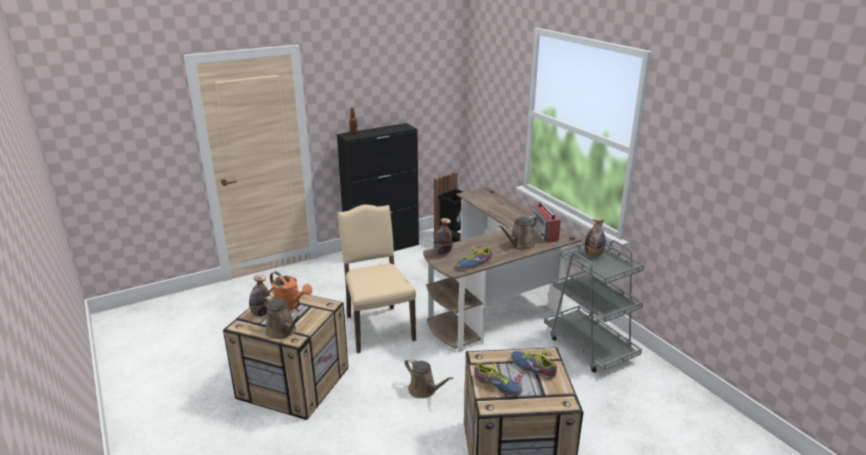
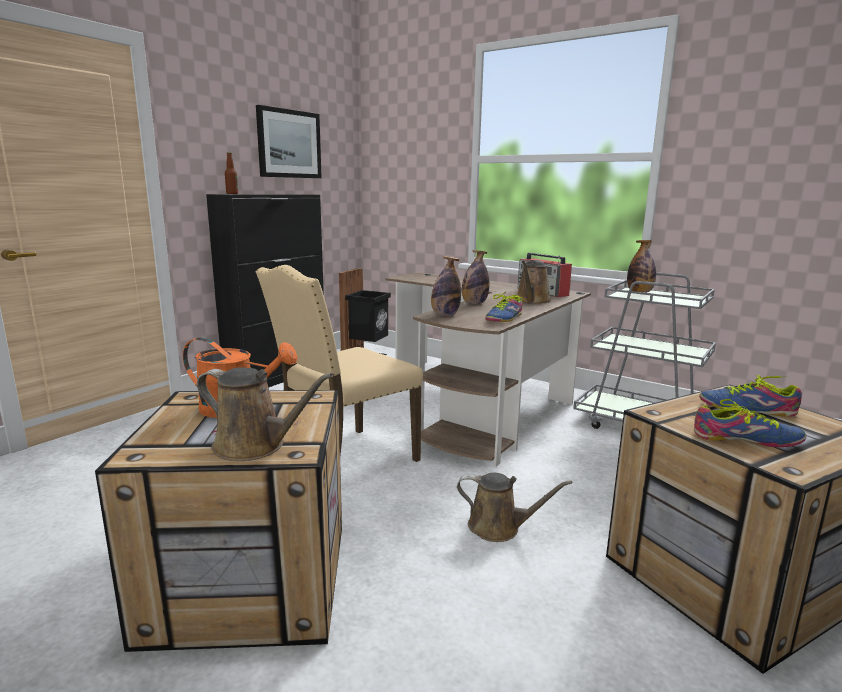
camera: 25 degrees left, 10 degrees down
bottle [249,275,270,317] -> bottle moved to [462,250,489,304]
beige chair [337,204,416,353] -> beige chair turned 90 degrees counterclockwise [255,265,423,462]
none -> picture [256,105,322,178]

